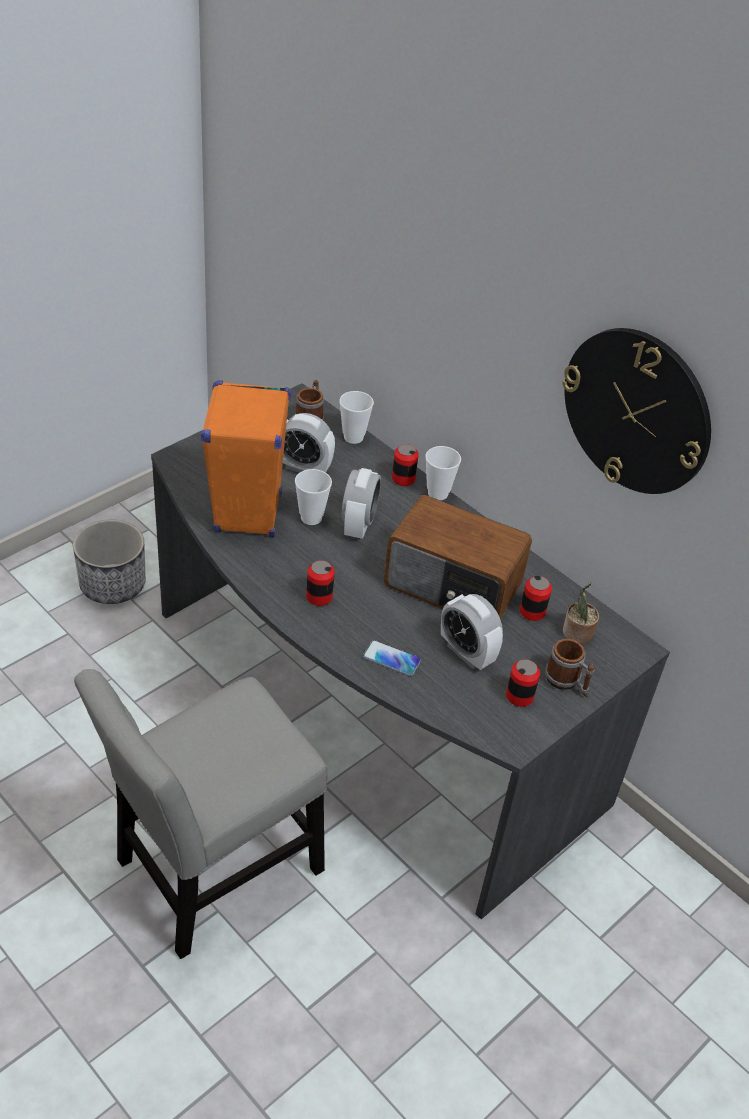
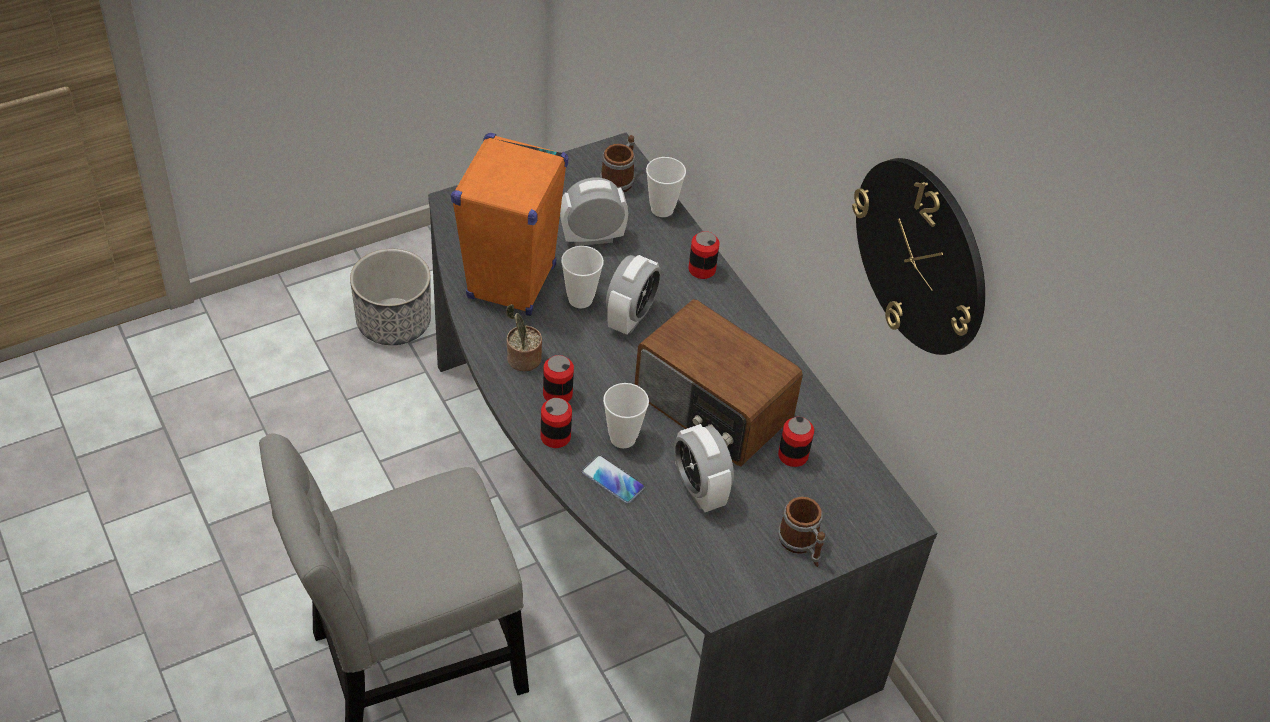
camera: 15 degrees right, 5 degrees up
alarm clock [283,413,335,473] -> alarm clock turned 135 degrees clockwise [560,178,628,246]
cup [425,446,461,500] -> cup moved to [603,383,649,448]
can [506,659,540,707] -> can moved to [541,398,572,448]
potted plant [563,582,599,644] -> potted plant moved to [506,304,542,371]

